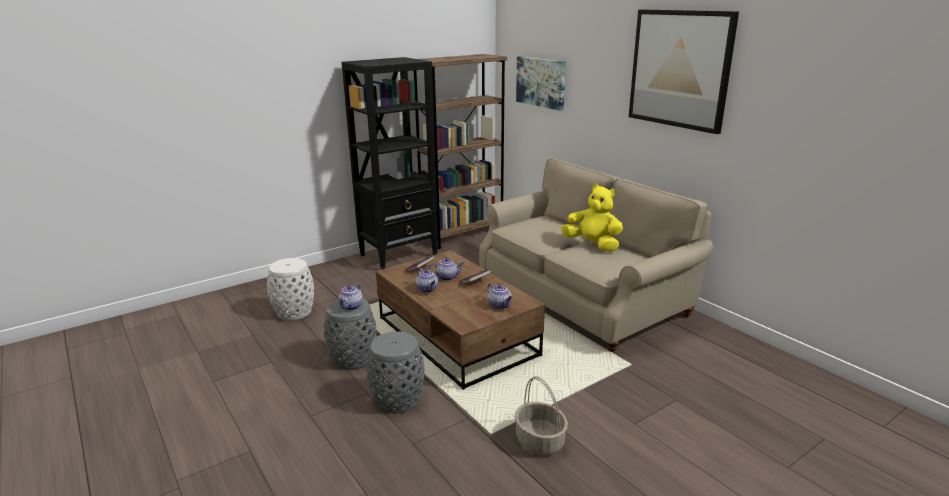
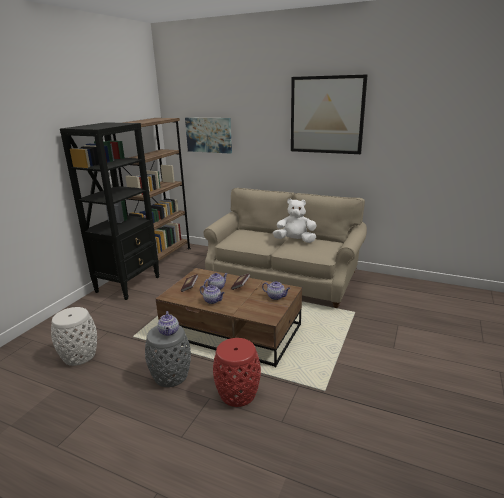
camera: 30 degrees left, 0 degrees up
grey stool [366,331,425,413] -> red stool [213,338,261,407]
basket [515,376,568,455] -> none
yellow plush toy [561,184,623,252] -> white plush toy [273,198,317,243]

